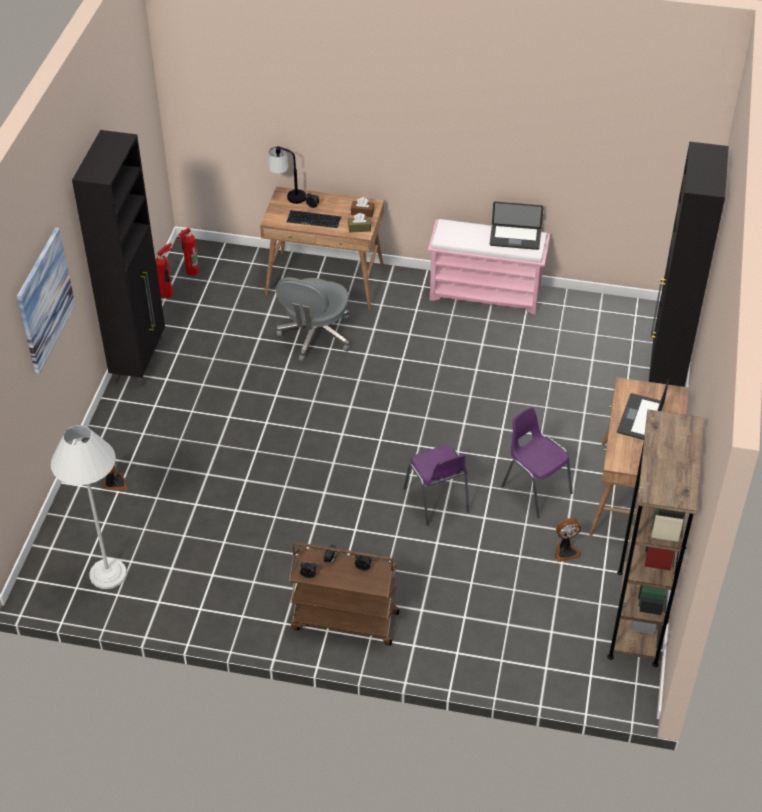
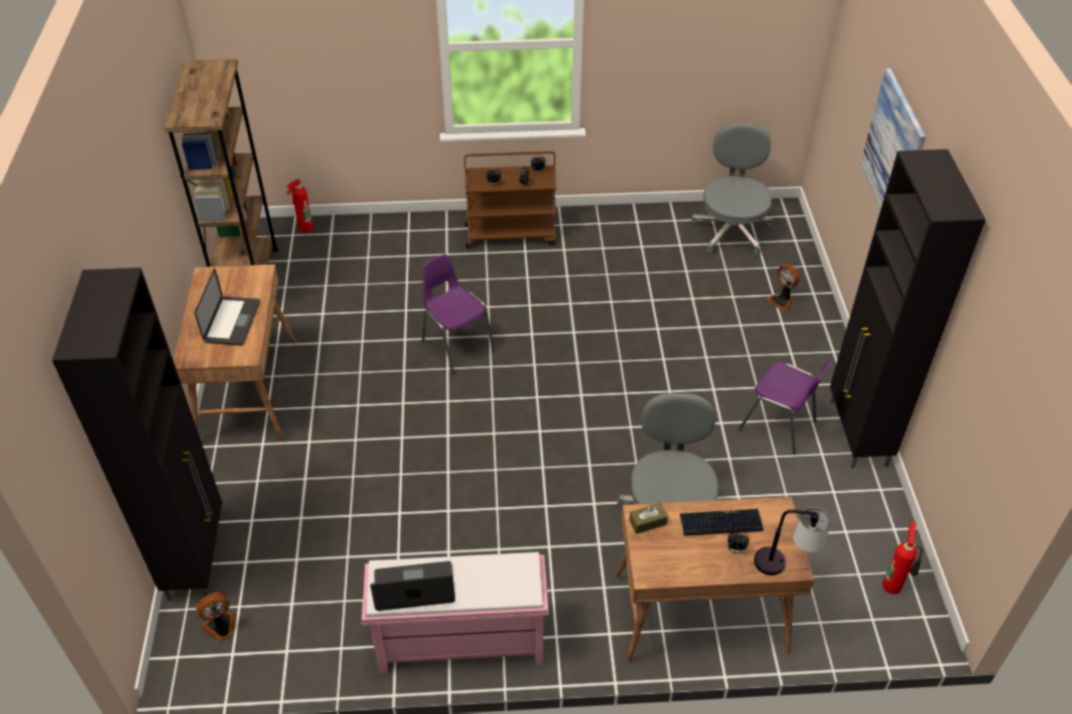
camera: 165 degrees right, 0 degrees up
white floor lamp [51,425,127,589] -> grey office chair [691,123,772,257]
fire extinguisher [156,243,173,298] -> fire extinguisher moved to [286,179,313,233]
brown tissue box [351,197,374,217] -> none
purple chair [501,407,573,518] -> purple chair moved to [738,359,833,455]
fan [555,518,581,562] -> fan moved to [196,592,236,641]

